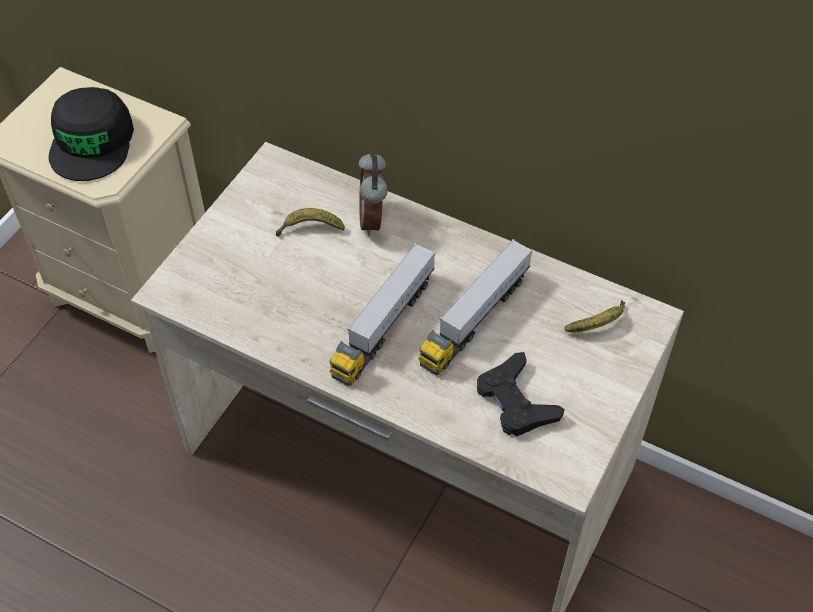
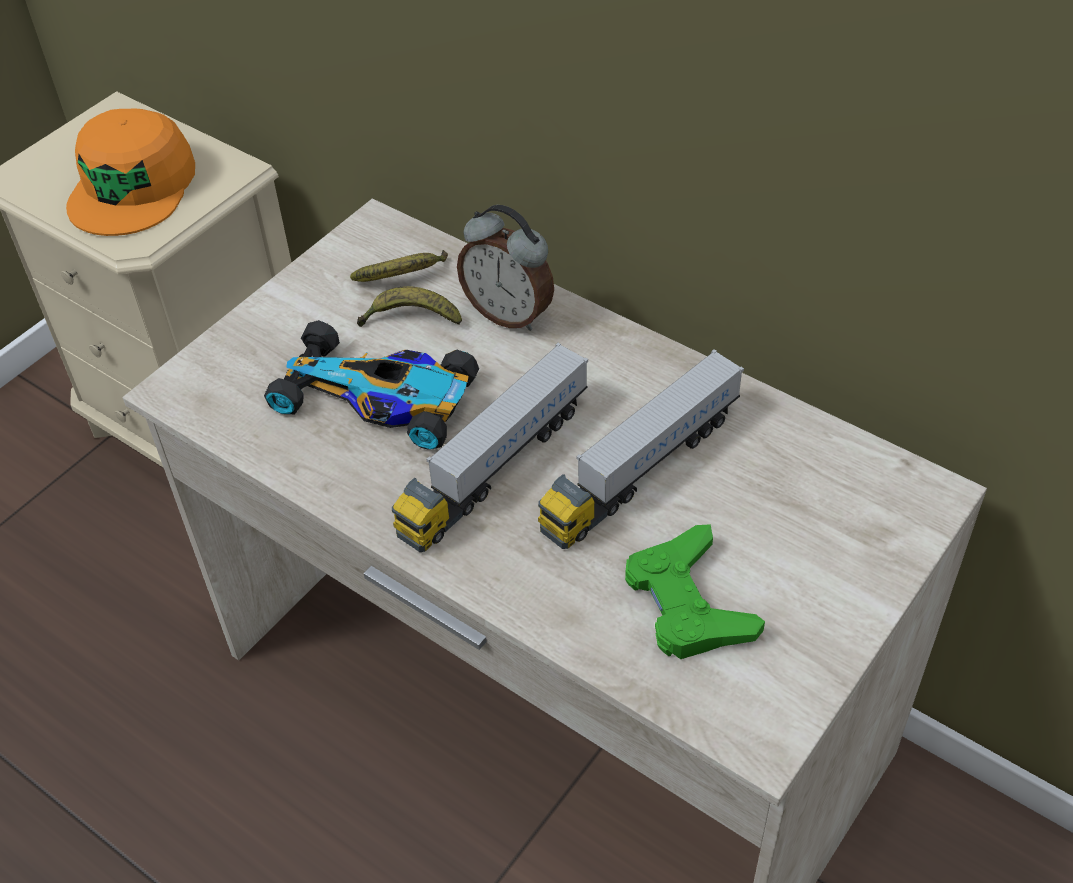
camera: 10 degrees right, 5 degrees down
black cap [49,87,134,181] -> orange cap [66,109,195,236]
alarm clock [358,151,388,235] -> alarm clock turned 60 degrees counterclockwise [457,205,554,331]
black game controller [477,352,565,436] -> green game controller [625,524,765,659]
banana [564,300,625,333] -> banana moved to [350,250,448,282]
none -> toy car [264,320,479,450]

